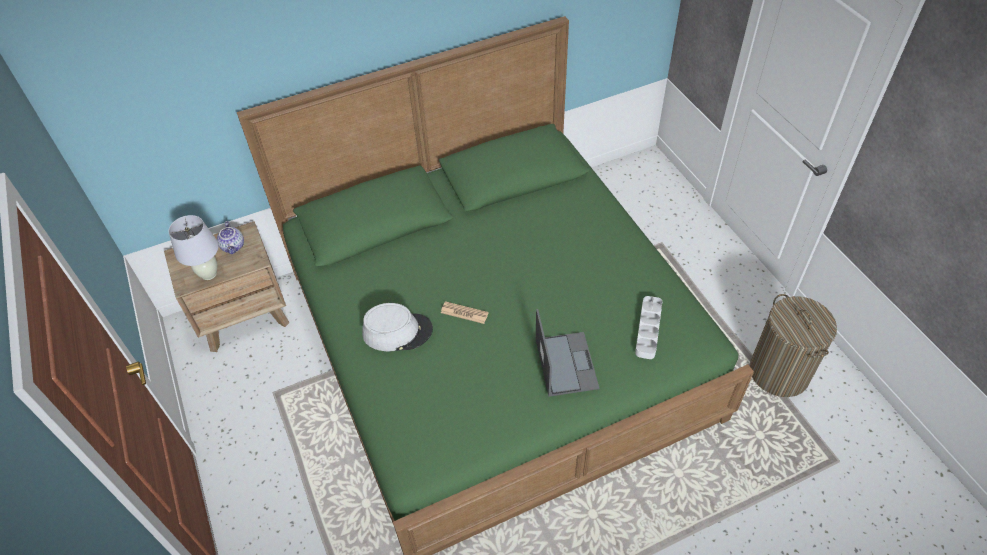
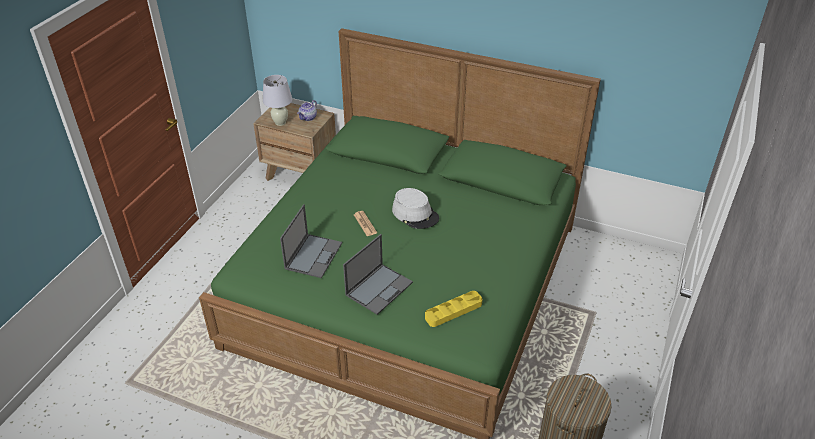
camera: 45 degrees right, 10 degrees down
grey hat [362,303,433,352] -> grey hat moved to [392,188,439,229]
grey tray [635,296,662,359] -> yellow tray [425,291,482,327]
none -> laptop [280,204,342,278]

